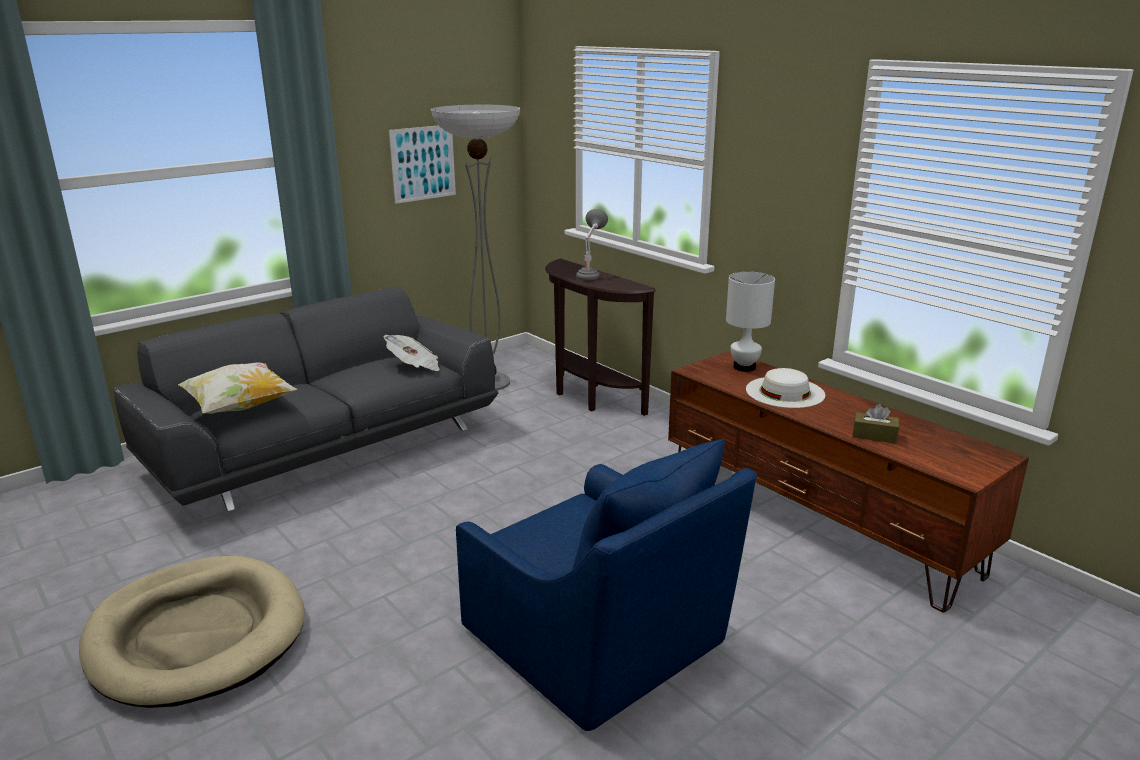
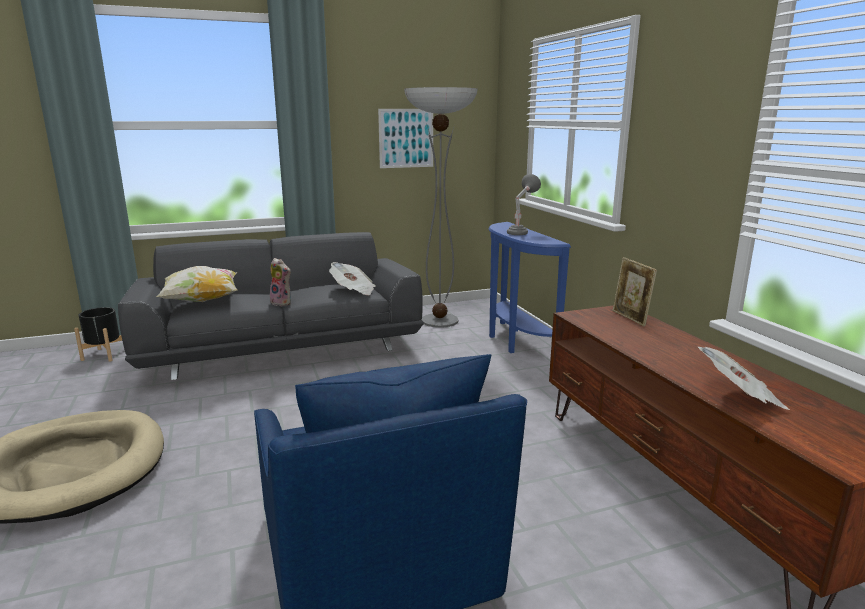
camera: 20 degrees right, 5 degrees down
brown console table [545,258,656,416] -> blue console table [488,222,571,353]
white table lamp [726,272,775,372] -> picture frame [613,257,657,326]
white hat [746,368,825,408] -> none
brown tissue box [853,404,899,443] -> newspaper [697,346,790,410]
none -> black planter [74,307,122,362]
none -> plush toy [270,258,291,306]

